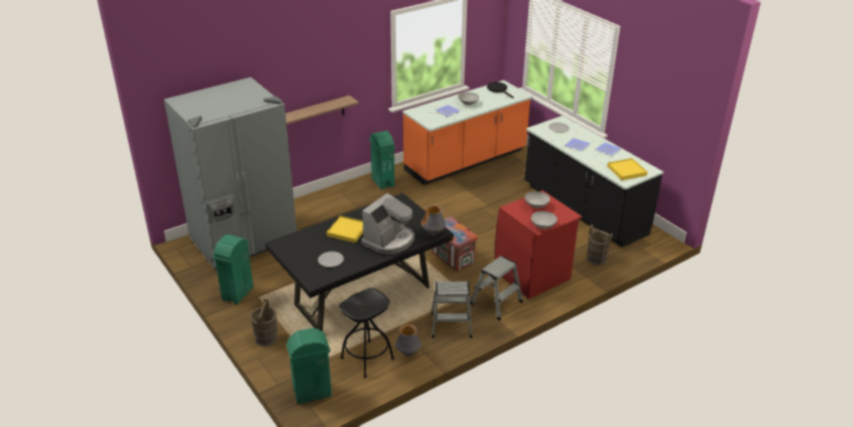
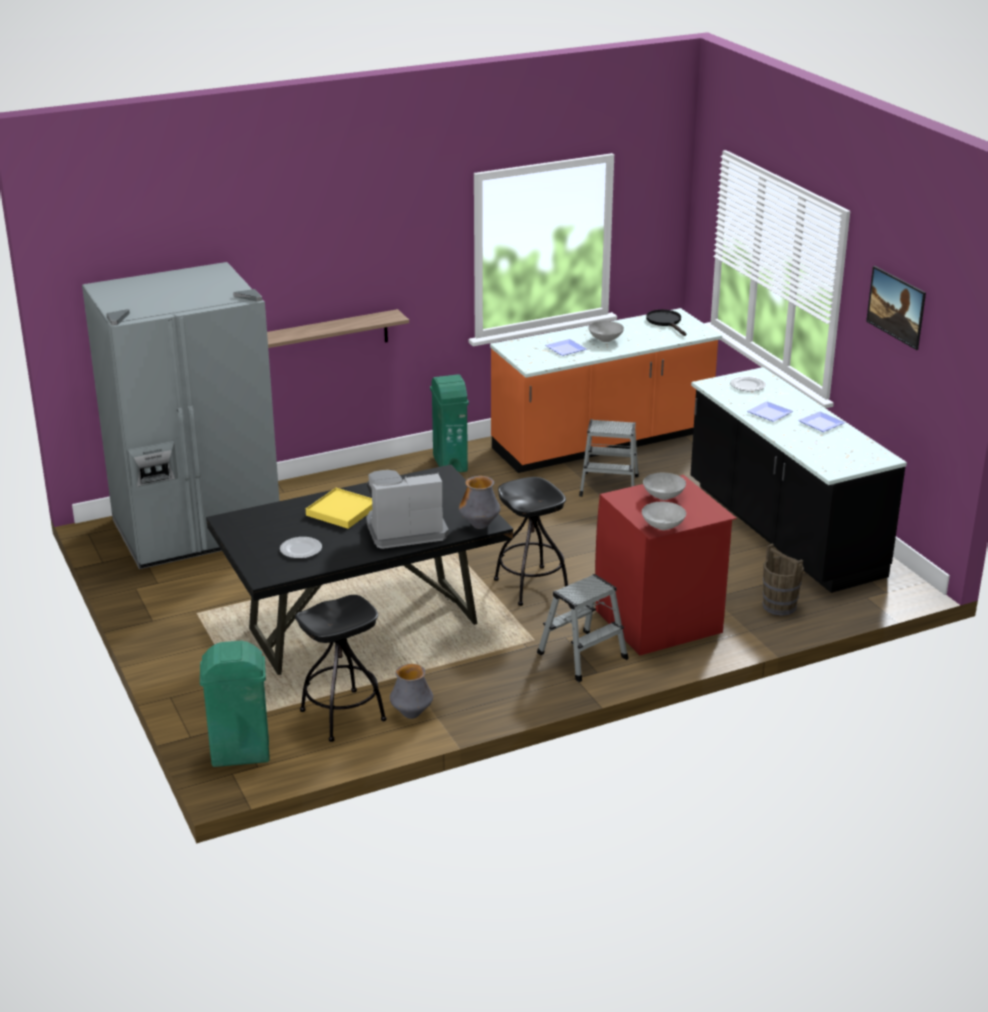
camera: 10 degrees right, 5 degrees down
green trash can [213,234,253,305] -> none
brown bucket [250,299,277,346] -> none
coffee machine [362,193,415,254] -> coffee machine turned 150 degrees counterclockwise [366,470,449,549]
grey step ladder [431,281,472,338] -> grey step ladder moved to [579,419,639,497]
crate [432,216,478,271] -> black stool [494,477,568,606]
yellow tray [607,158,647,180] -> none
none -> picture [866,266,926,350]

